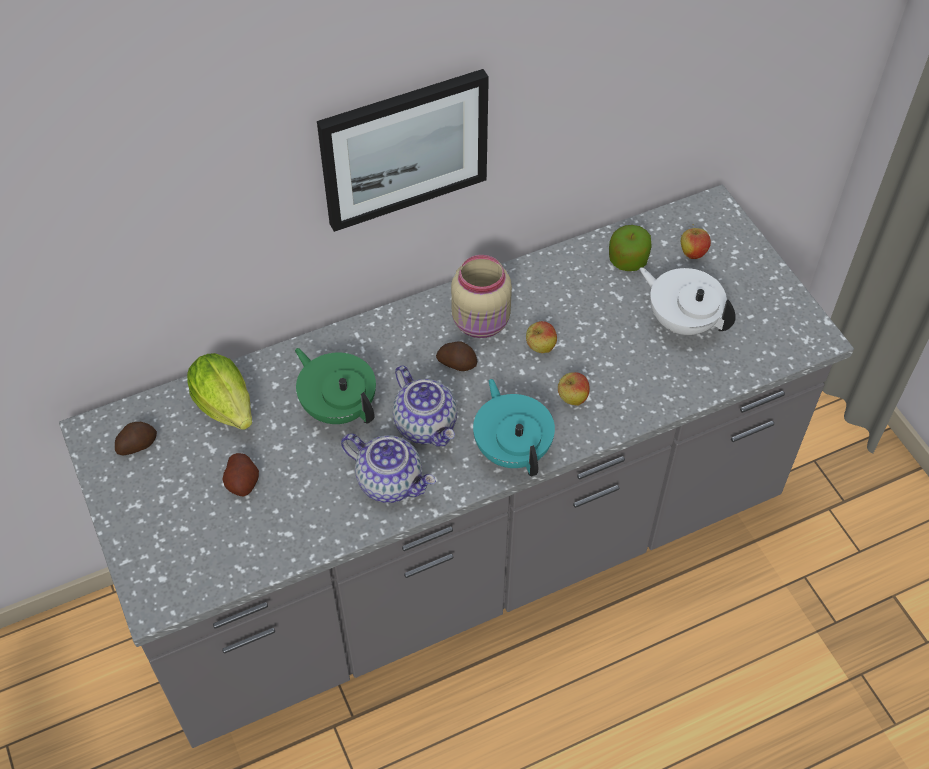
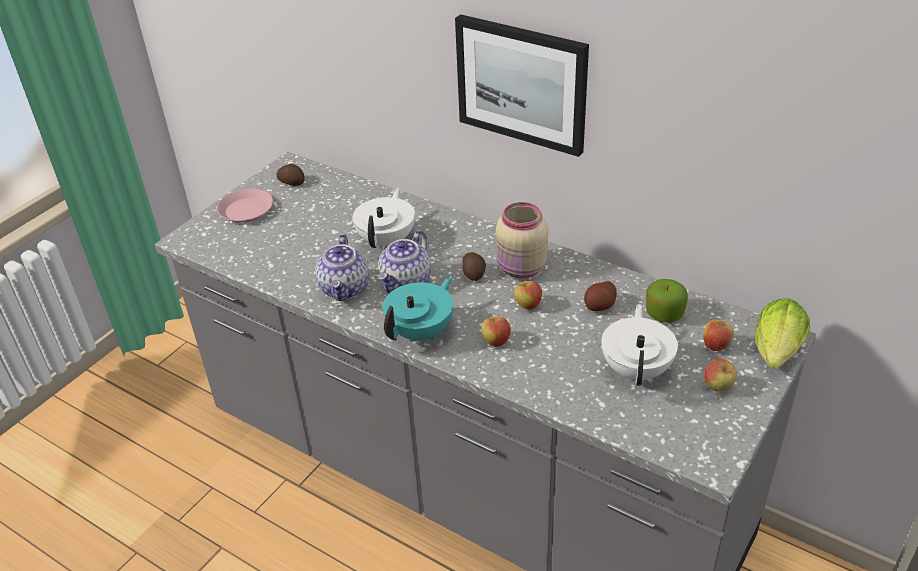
camera: 60 degrees right, 15 degrees down
lettuce [187,353,252,430] -> lettuce moved to [755,298,810,369]
potato [222,453,259,497] -> potato moved to [584,281,617,311]
green teapot [295,348,376,424] -> white teapot [353,188,415,250]
none -> pink plate [217,189,273,223]
none -> apple [704,359,737,391]

